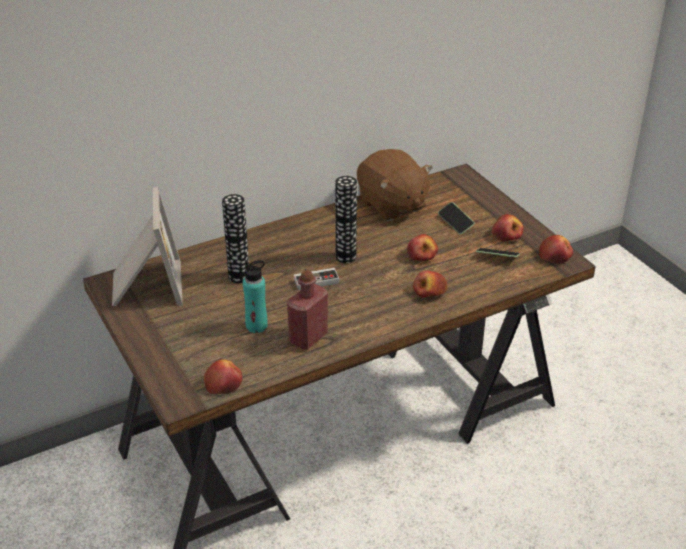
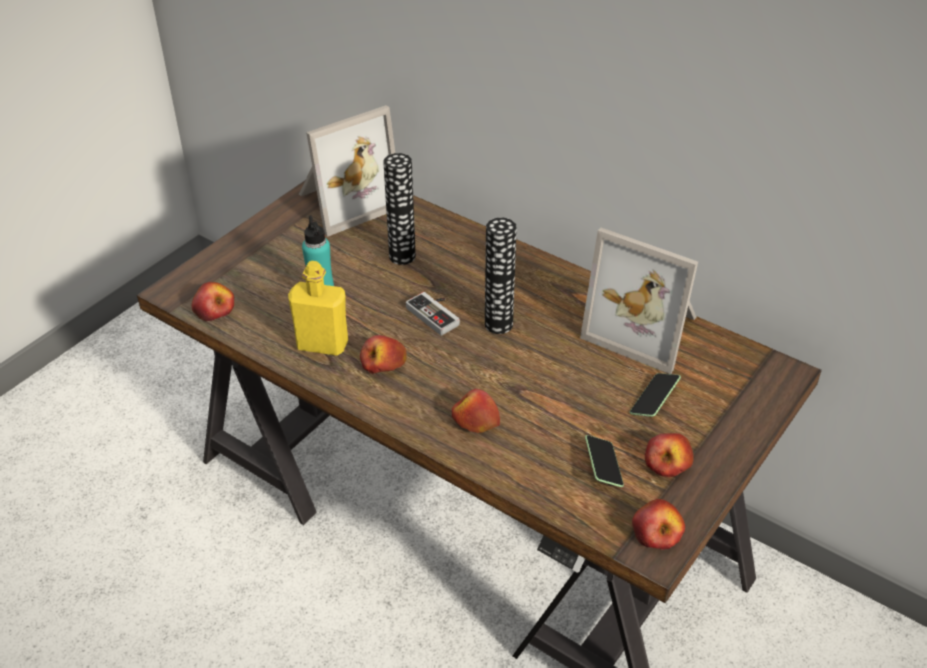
camera: 65 degrees right, 5 degrees up
red bottle [287,270,328,350] -> yellow bottle [288,261,348,356]
brown plush toy [357,149,433,221] -> picture frame [580,228,698,374]
apple [407,234,438,261] -> apple moved to [360,335,407,374]

